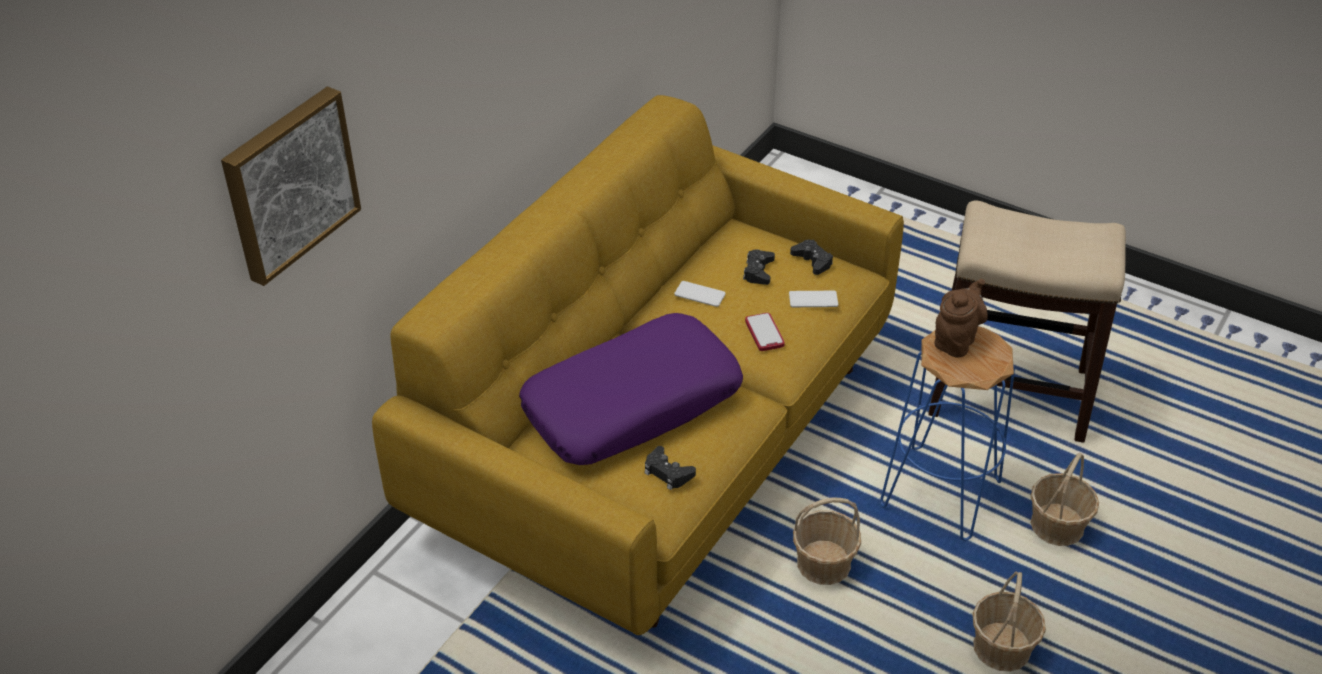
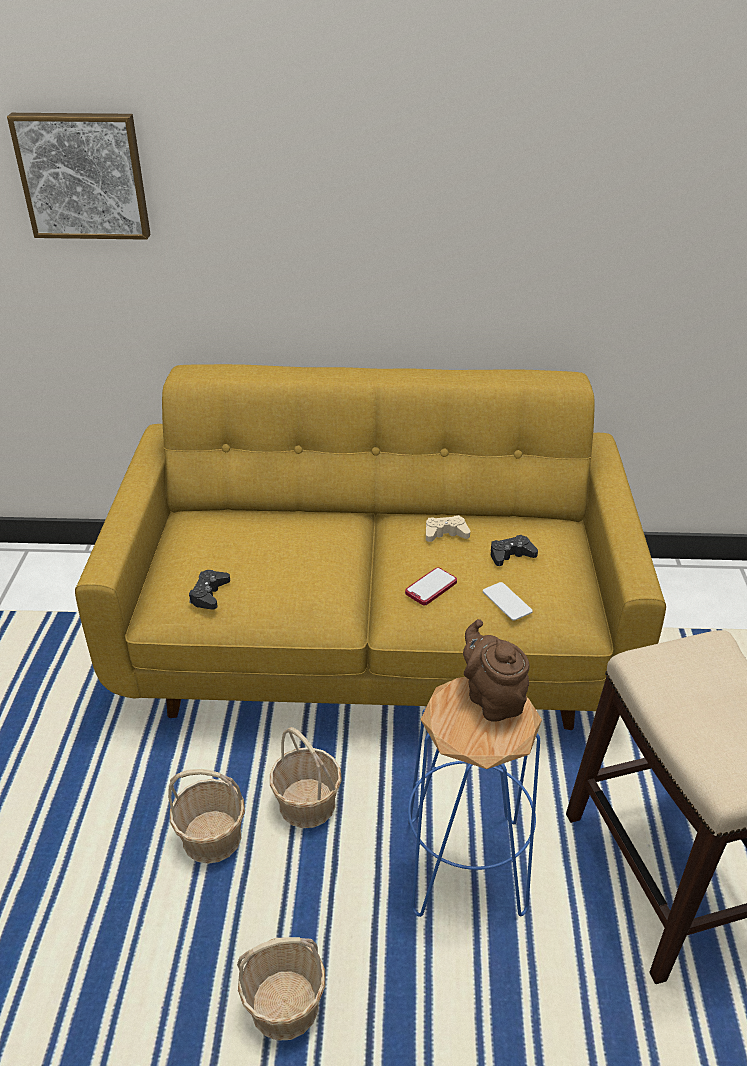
camera: 60 degrees right, 5 degrees down
purple pillow [519,313,743,465] -> none
phone [674,281,726,307] -> beige game controller [426,515,470,542]
black game controller [790,240,833,275] -> none
brown teapot [934,279,988,358] -> brown teapot turned 120 degrees counterclockwise [463,619,529,722]
basket [1030,453,1099,546] -> basket moved to [168,769,245,864]

